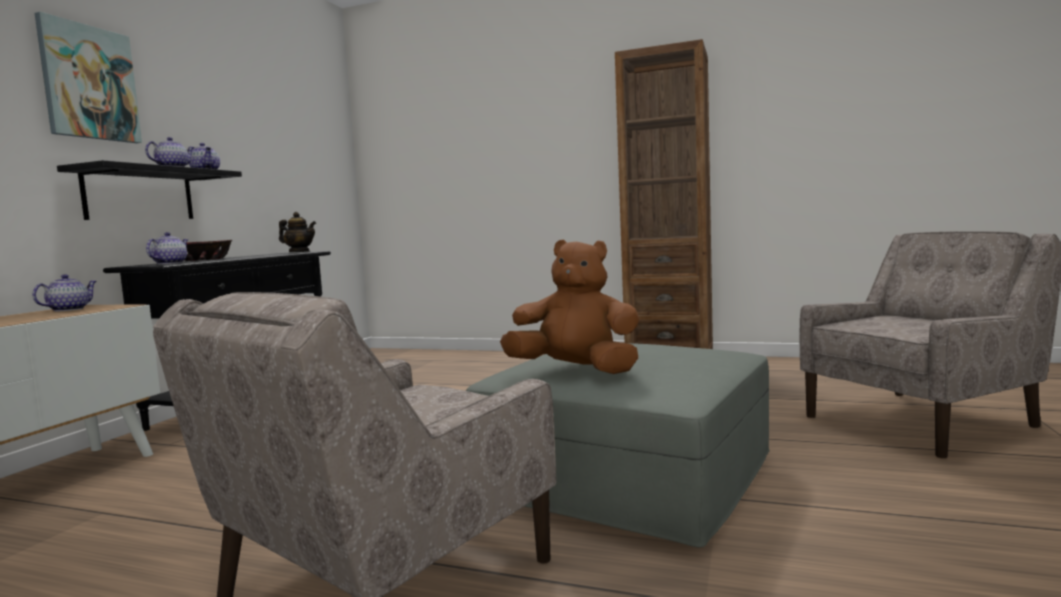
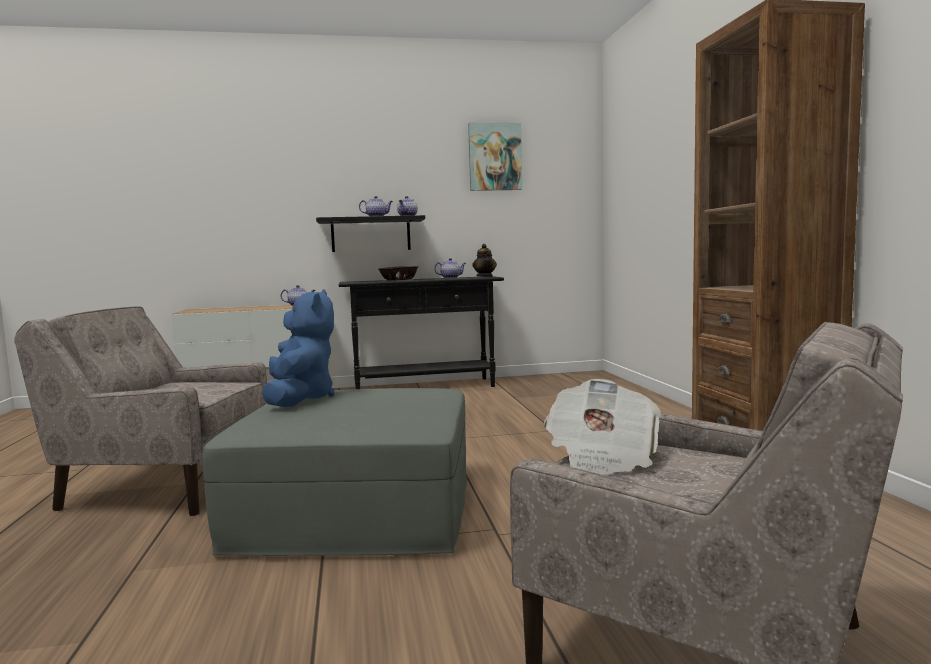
camera: 60 degrees right, 0 degrees up
picture [34,12,142,143] -> picture moved to [468,122,522,191]
teapot [146,232,188,264] -> teapot moved to [434,258,466,278]
brown plush toy [500,239,640,374] -> blue plush toy [262,289,335,407]
none -> newspaper [544,379,661,475]

